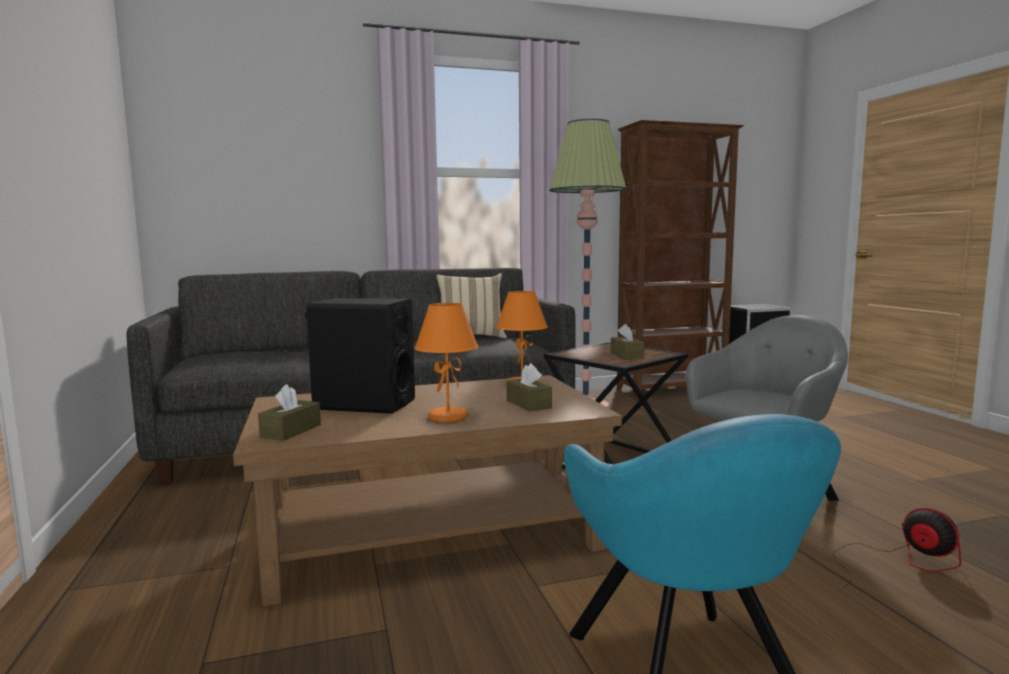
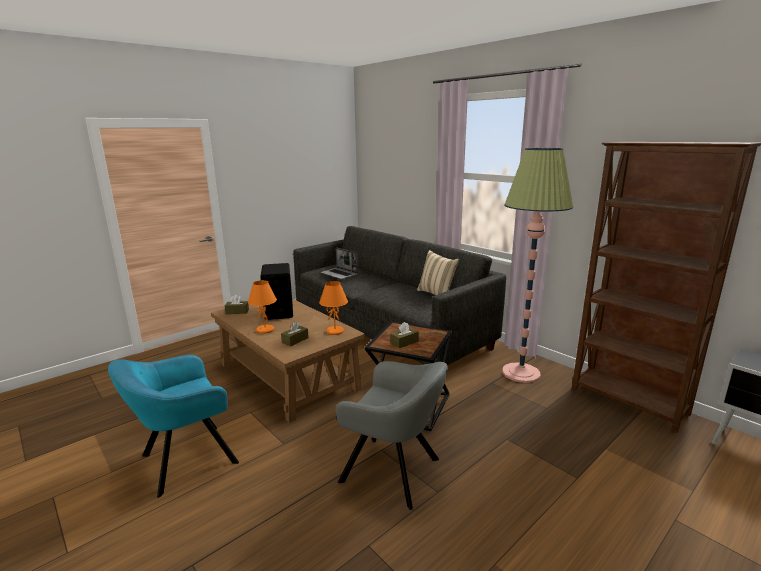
camera: 65 degrees right, 10 degrees up
fan [833,508,961,588] -> none
none -> laptop [321,248,359,279]

